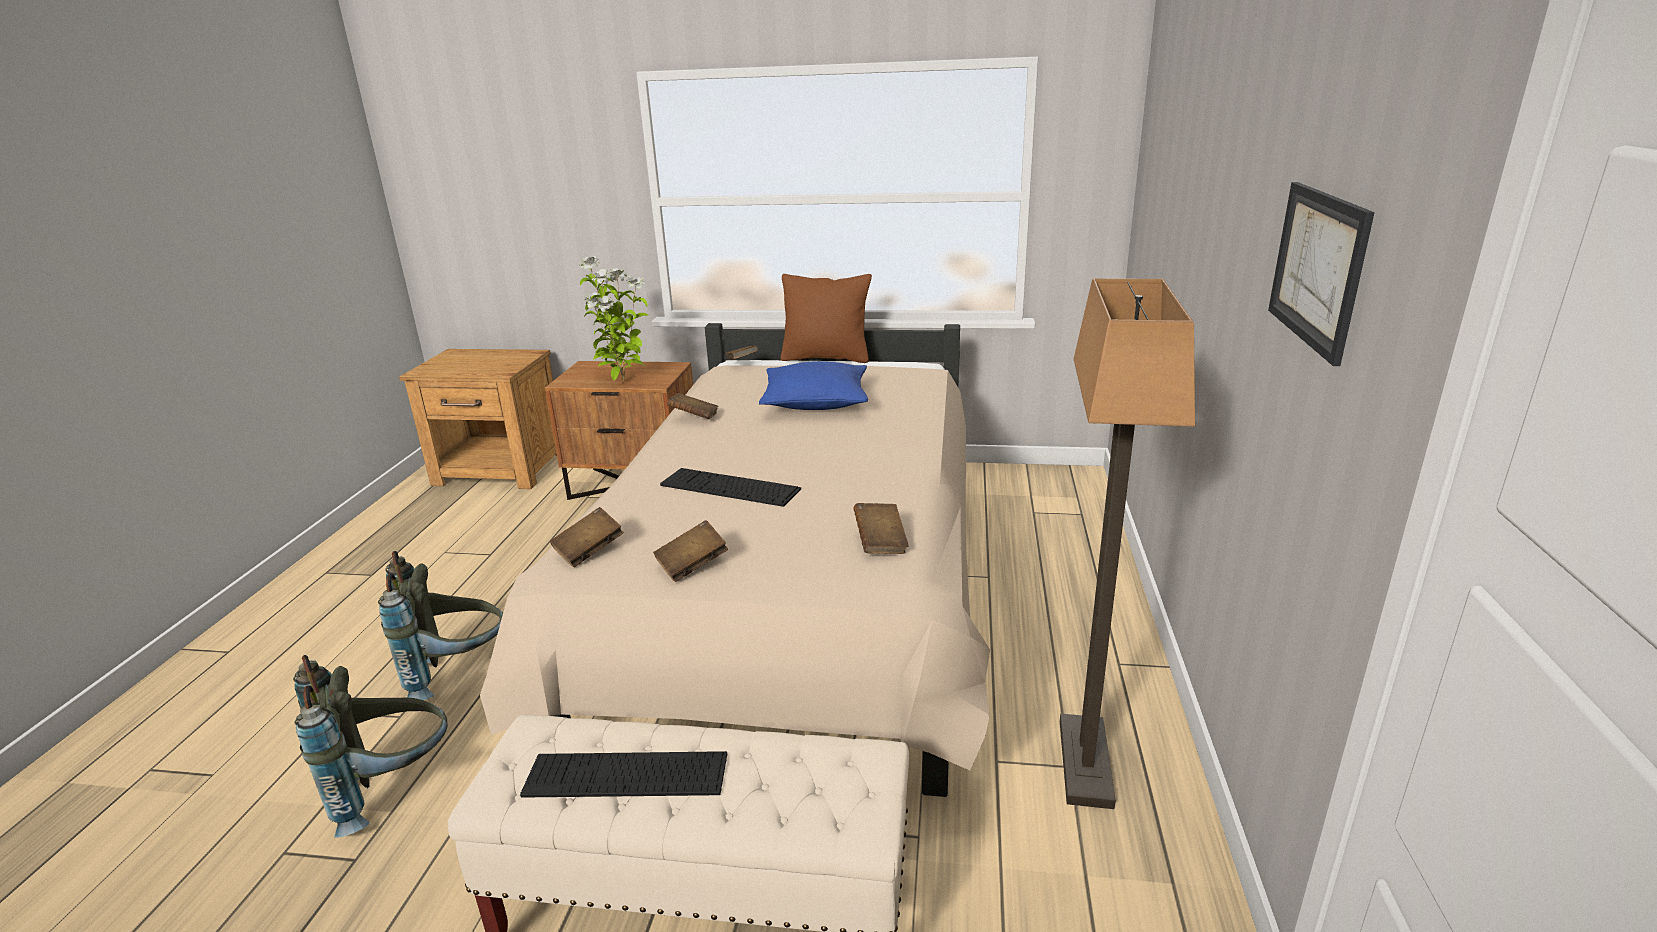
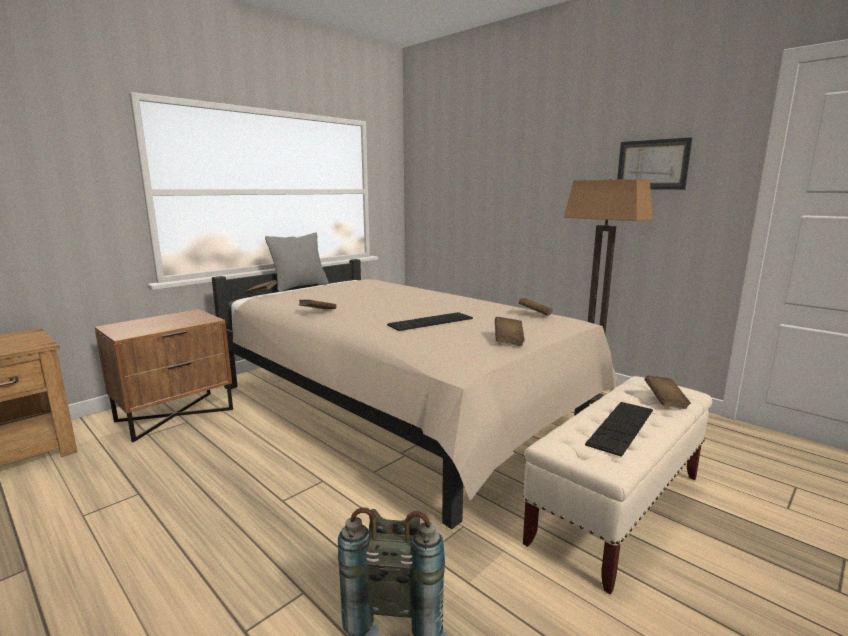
camera: 55 degrees left, 10 degrees down
grey backpack [378,551,503,700] -> none
brown book [550,507,623,567] -> brown book moved to [644,376,691,409]
potted plant [580,256,648,381] -> none
blue pillow [759,361,868,410] -> none
brown pillow [781,274,872,363] -> grey pillow [265,232,328,292]

